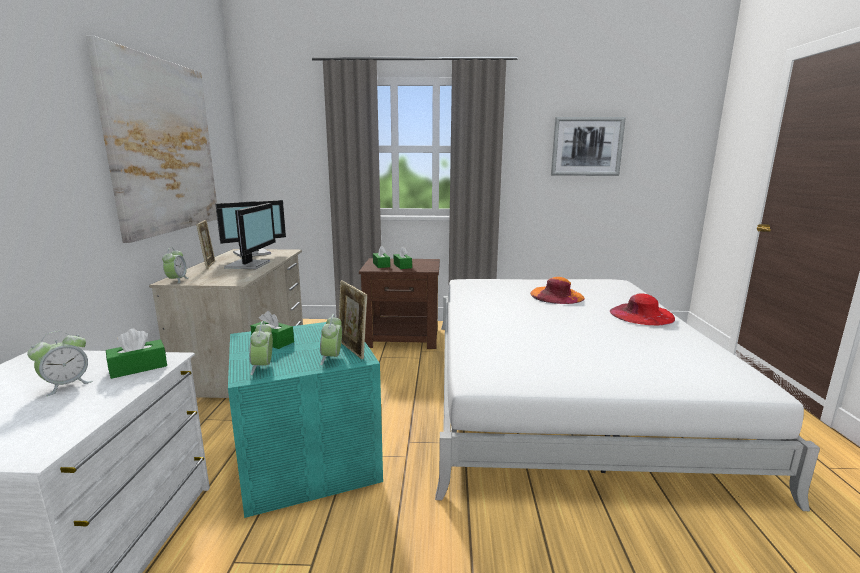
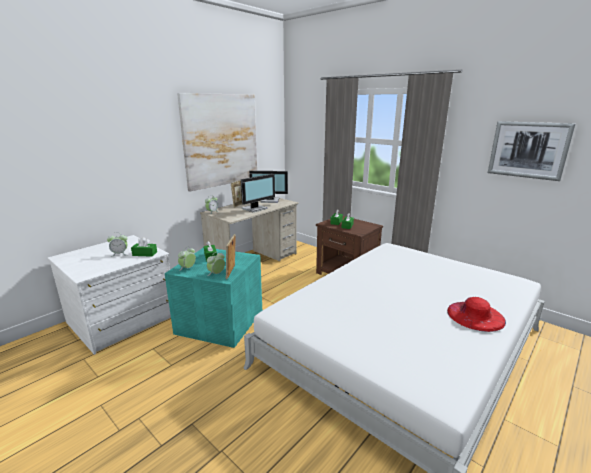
camera: 40 degrees right, 5 degrees up
orange hat [530,277,585,304] -> none

